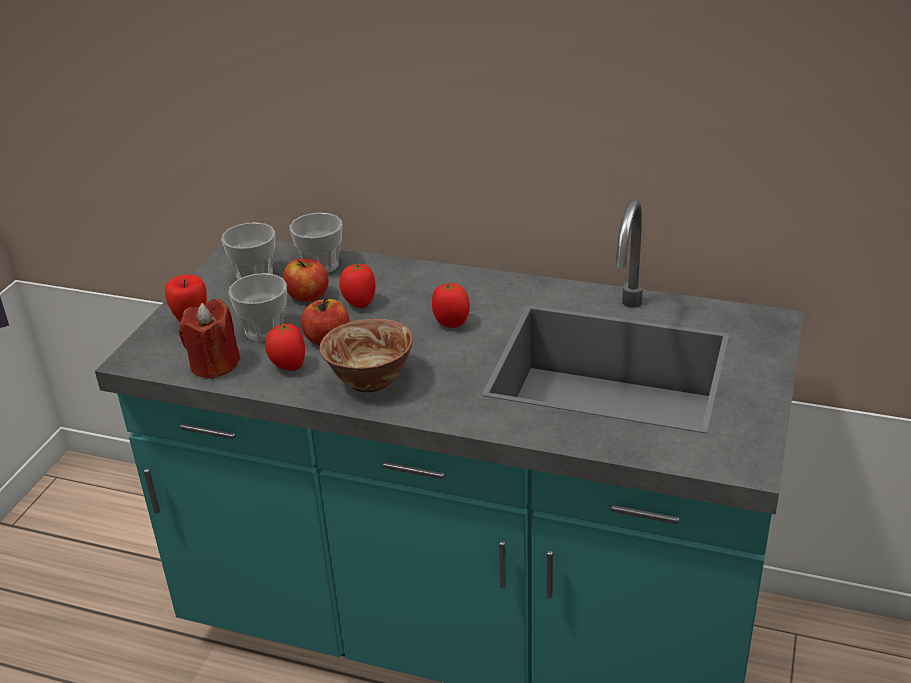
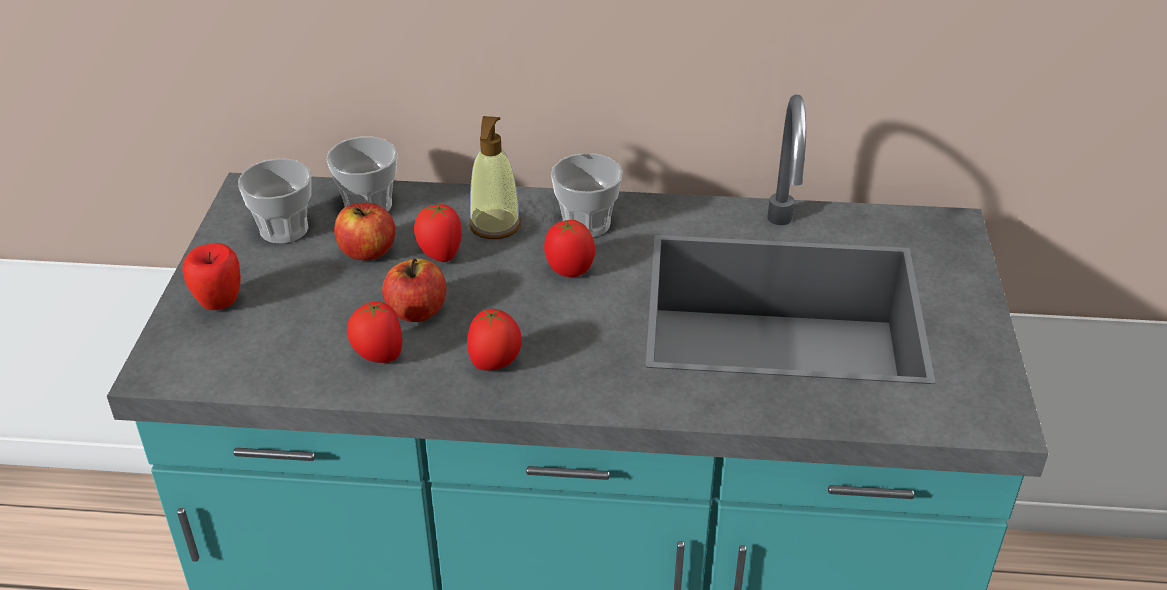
camera: 15 degrees left, 5 degrees up
red candle [179,299,241,379] -> none
cup [229,273,287,341] -> cup moved to [551,153,623,237]
bowl [320,319,413,392] -> tomato [467,309,522,370]
none -> soap dispenser [469,116,521,239]

